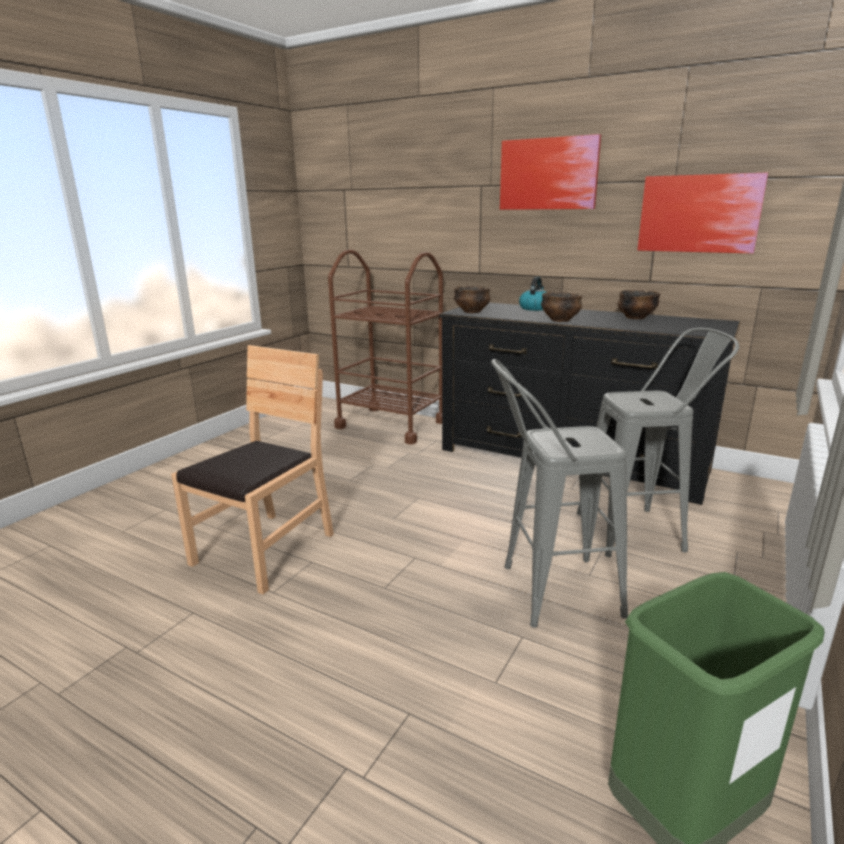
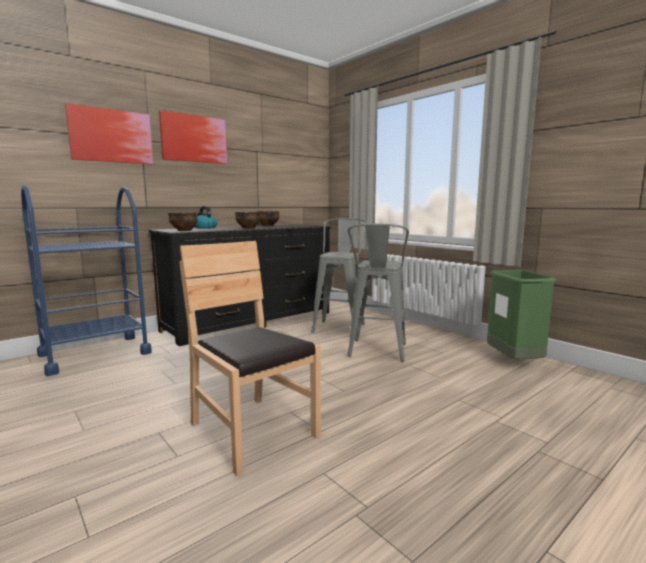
camera: 70 degrees left, 10 degrees down
brown cart [328,249,443,444] -> blue cart [21,184,152,376]
picture [637,172,768,254] -> picture moved to [65,103,153,165]

